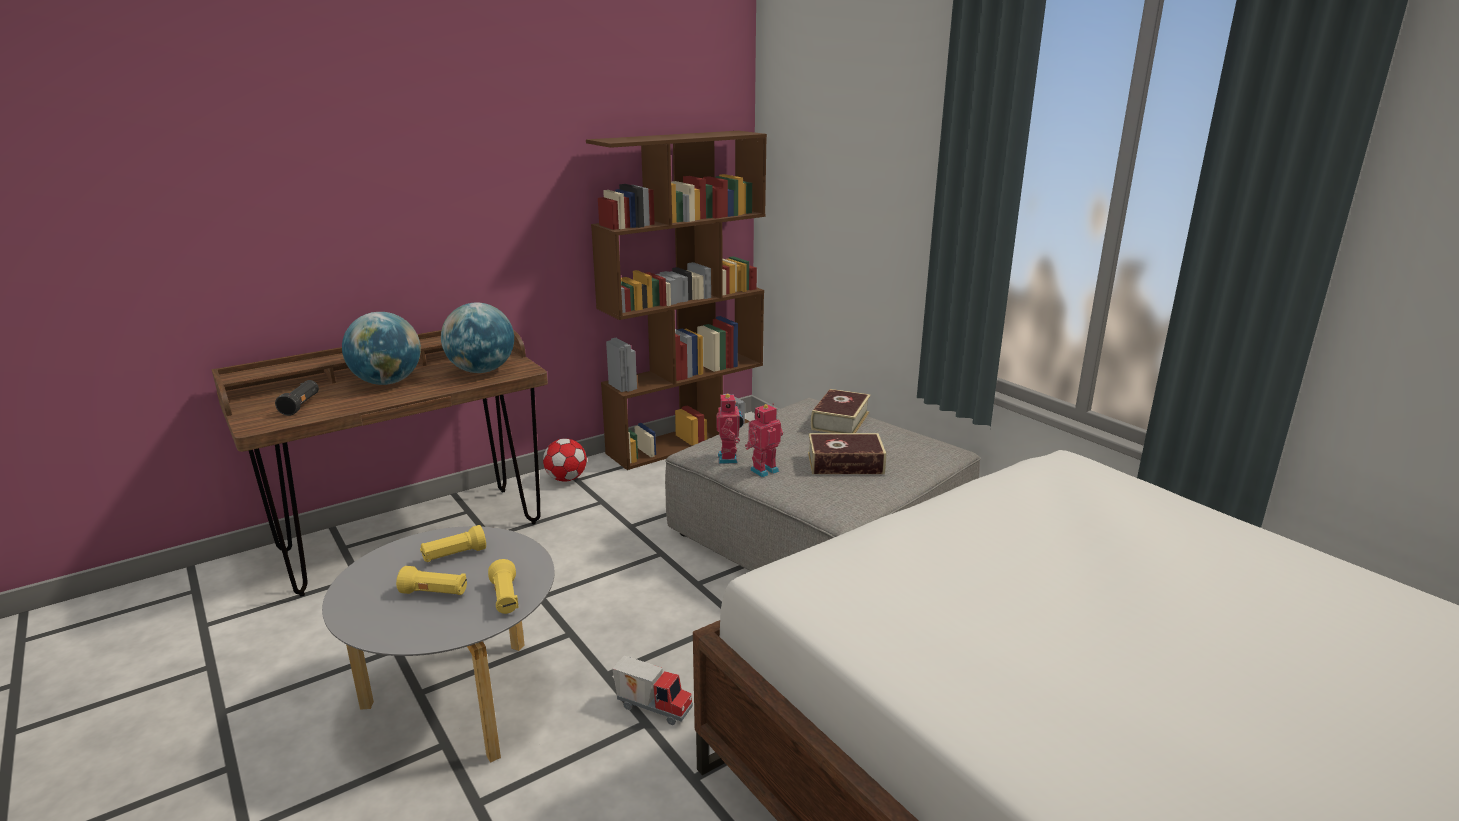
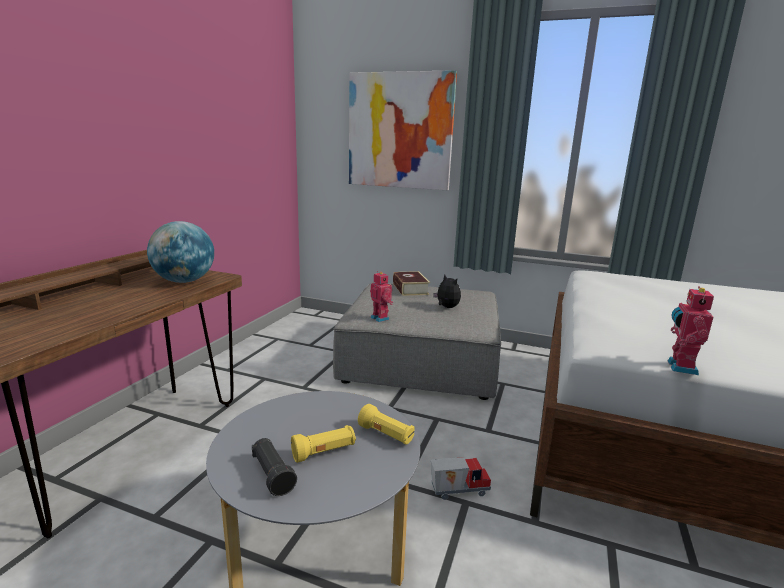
camera: 35 degrees left, 5 degrees down
black flashlight [275,380,319,416] -> black flashlight moved to [252,438,297,496]
globe [342,312,421,385] -> none
yellow flashlight [420,525,486,562] -> none
football [543,438,587,481] -> none
brown bookcase [586,131,767,470] -> none
toy robot [745,404,783,477] -> toy robot moved to [668,286,714,375]
book [808,433,886,474] -> plush toy [433,274,461,308]
none -> picture [349,70,457,190]

